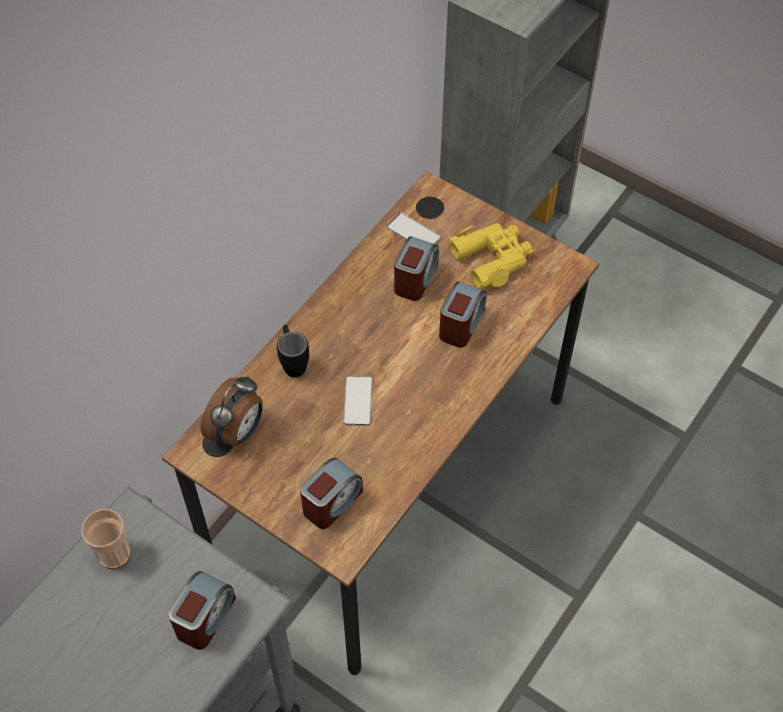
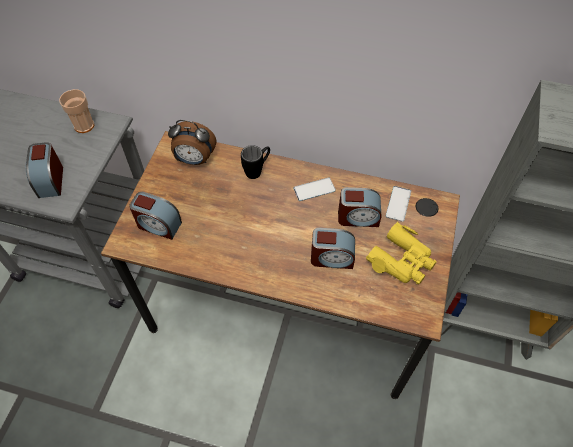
camera: 70 degrees right, 0 degrees up
alarm clock [168,571,236,650] -> alarm clock turned 75 degrees clockwise [26,142,63,198]
phone [344,376,372,426] -> phone moved to [293,177,336,201]

